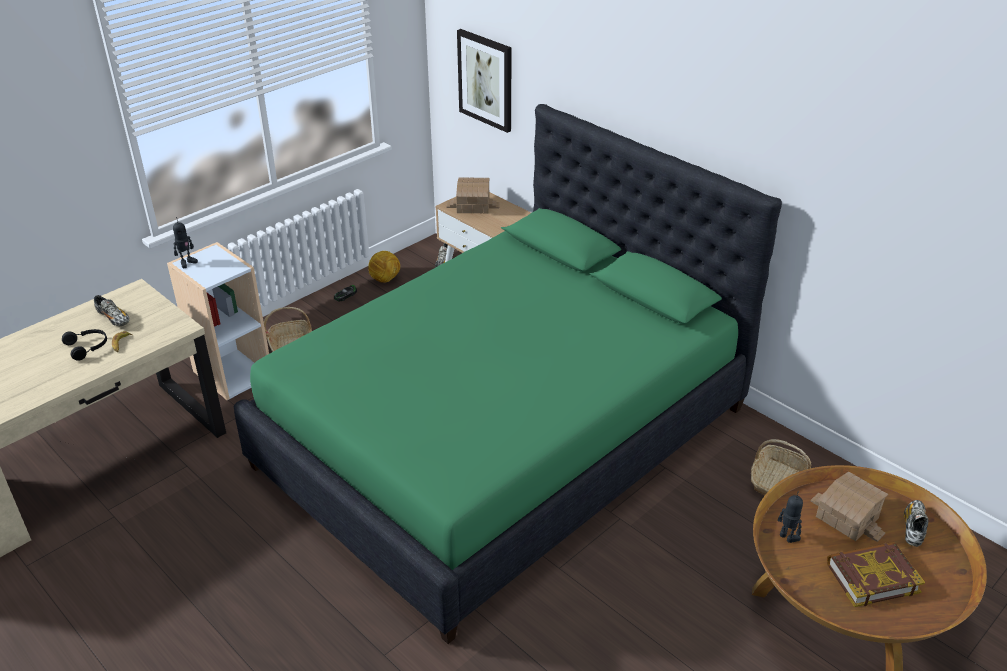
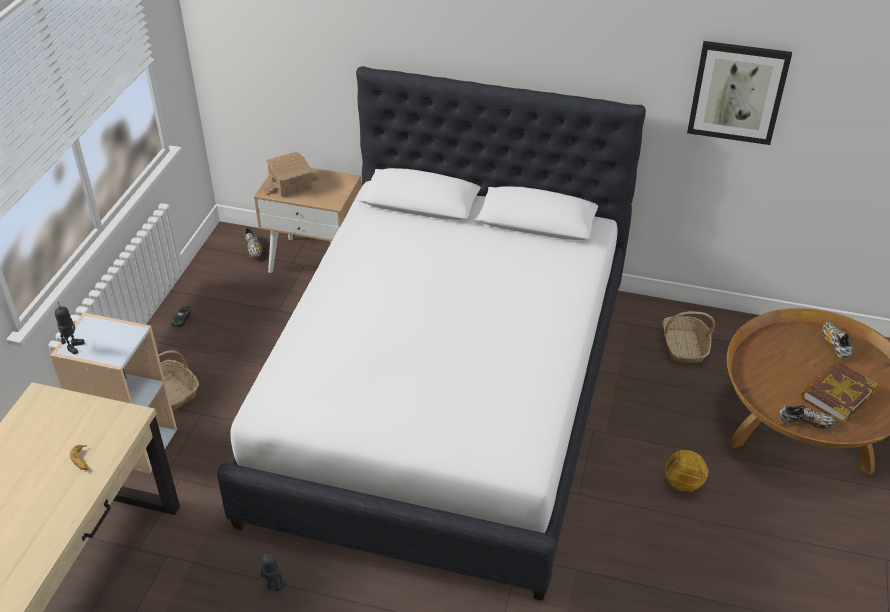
camera: 30 degrees left, 5 degrees up
black headphones [62,329,107,361] -> none
shoe [94,295,130,326] -> shoe moved to [779,405,835,428]
green bed [234,104,782,644] -> white bed [217,66,646,601]
football [368,251,400,283] -> football moved to [665,450,709,492]
picture [457,29,512,133] -> picture moved to [687,41,792,145]
toy robot [778,493,803,543] -> toy robot moved to [261,551,287,592]
toy house [810,472,888,542] -> none

